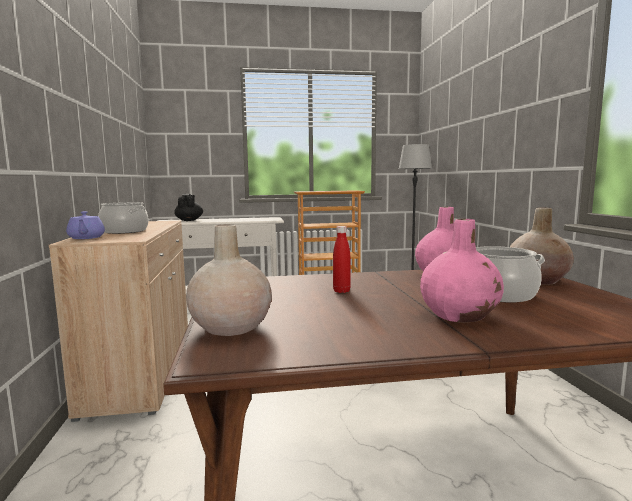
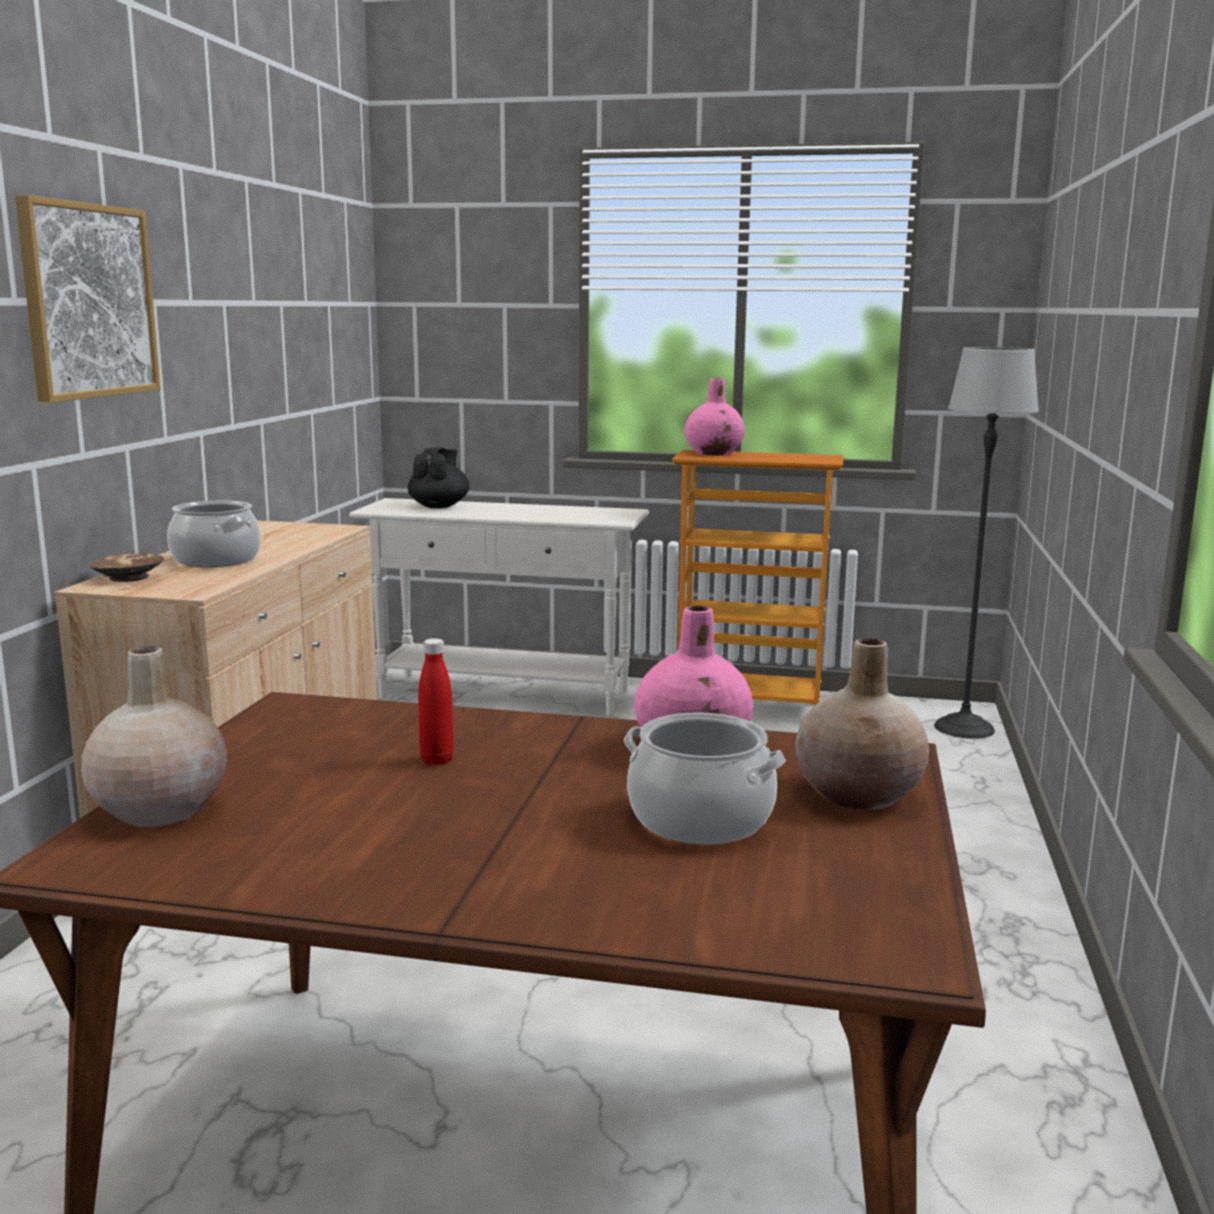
camera: 20 degrees right, 5 degrees up
purple teapot [66,211,105,239] -> brown bowl [90,553,164,582]
pink vase [420,219,504,322] -> pink vase moved to [685,378,745,455]
none -> picture [15,195,161,403]

